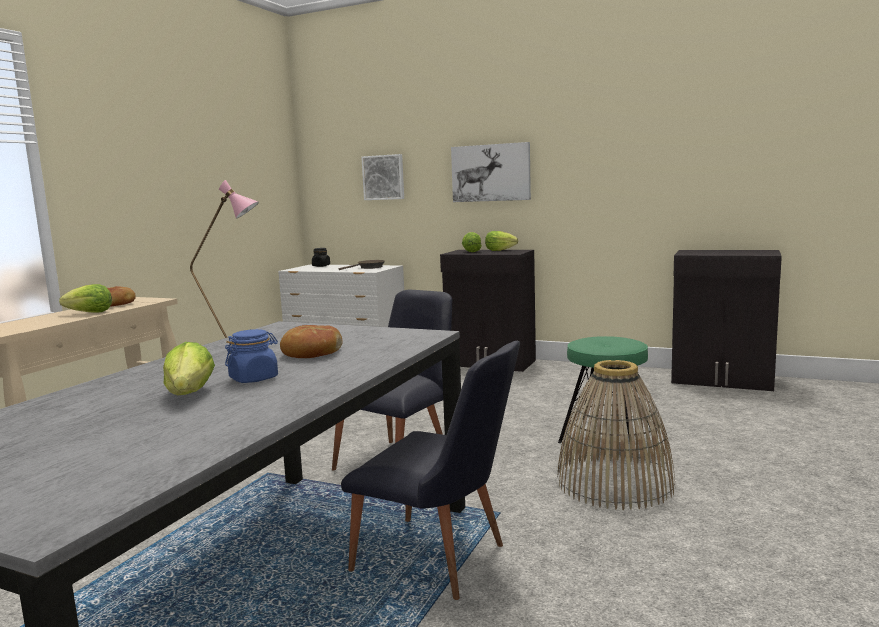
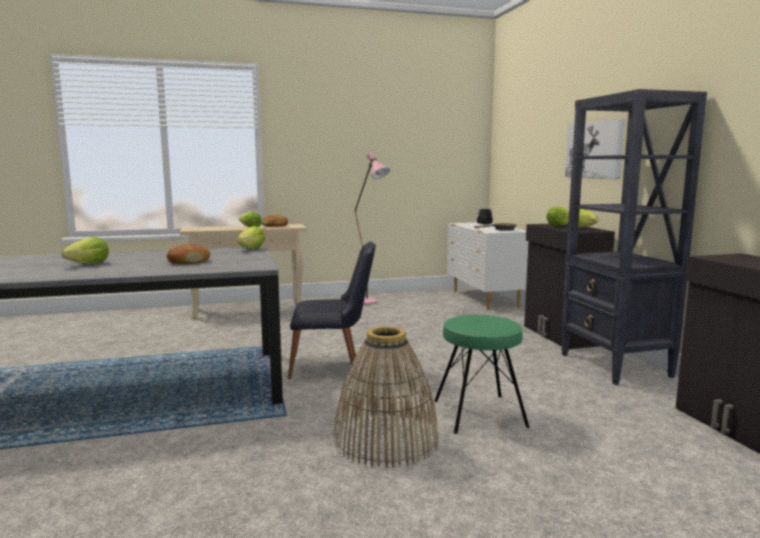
camera: 50 degrees right, 0 degrees up
blue jar [225,329,278,383] -> none
black chair [341,341,520,600] -> none
picture [361,154,404,200] -> none
none -> lettuce [237,226,265,249]
none -> black bookcase [561,89,707,385]

